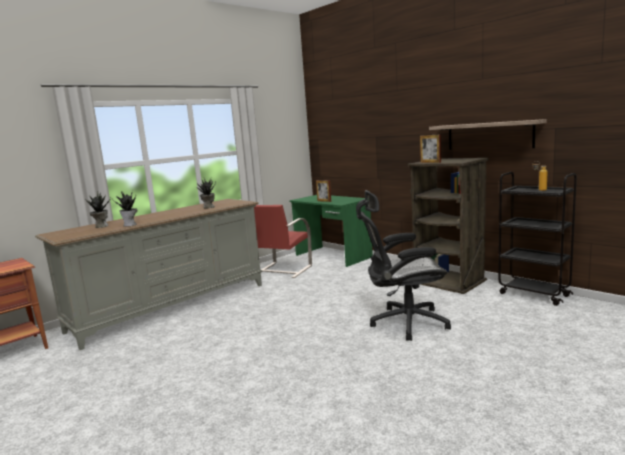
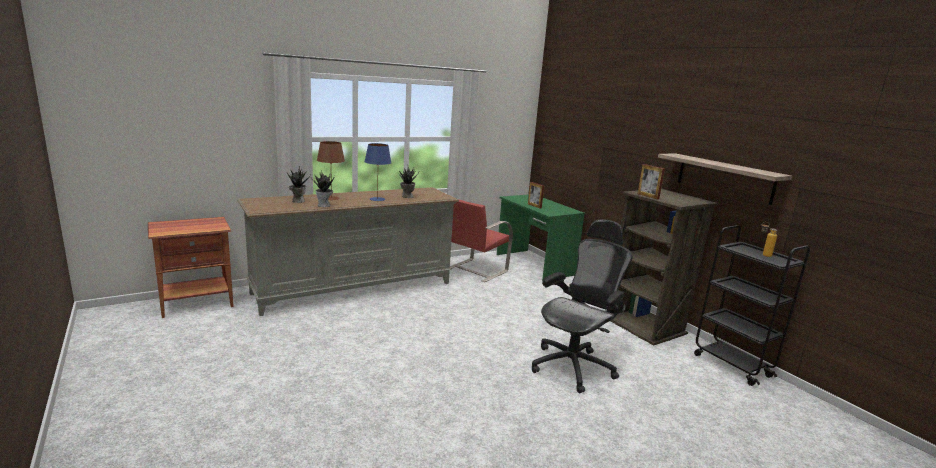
camera: 10 degrees right, 5 degrees up
office chair [356,190,451,341] -> office chair turned 120 degrees clockwise [532,219,633,393]
none -> brown table lamp [317,141,345,200]
none -> blue table lamp [364,143,392,201]

